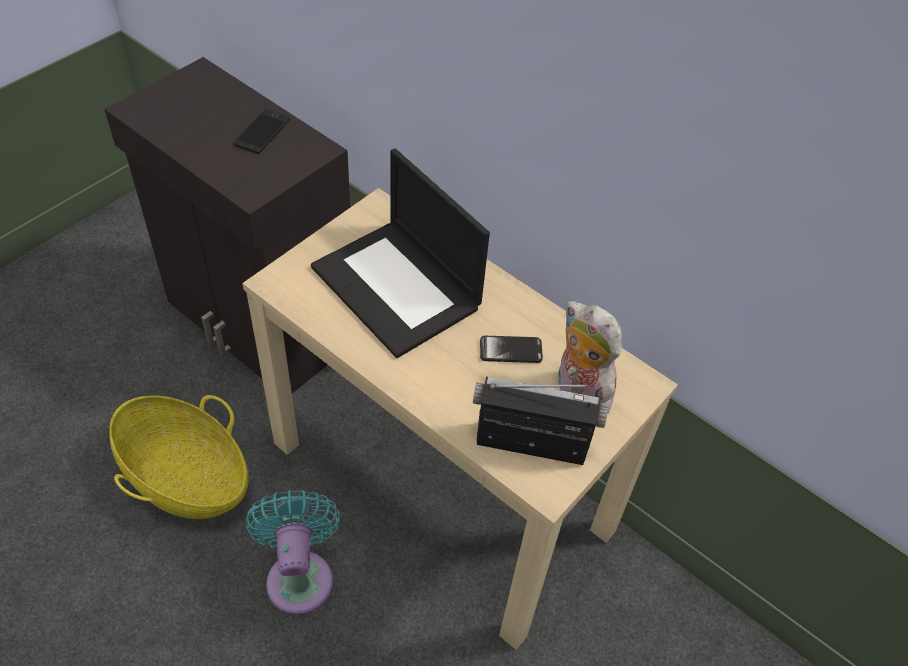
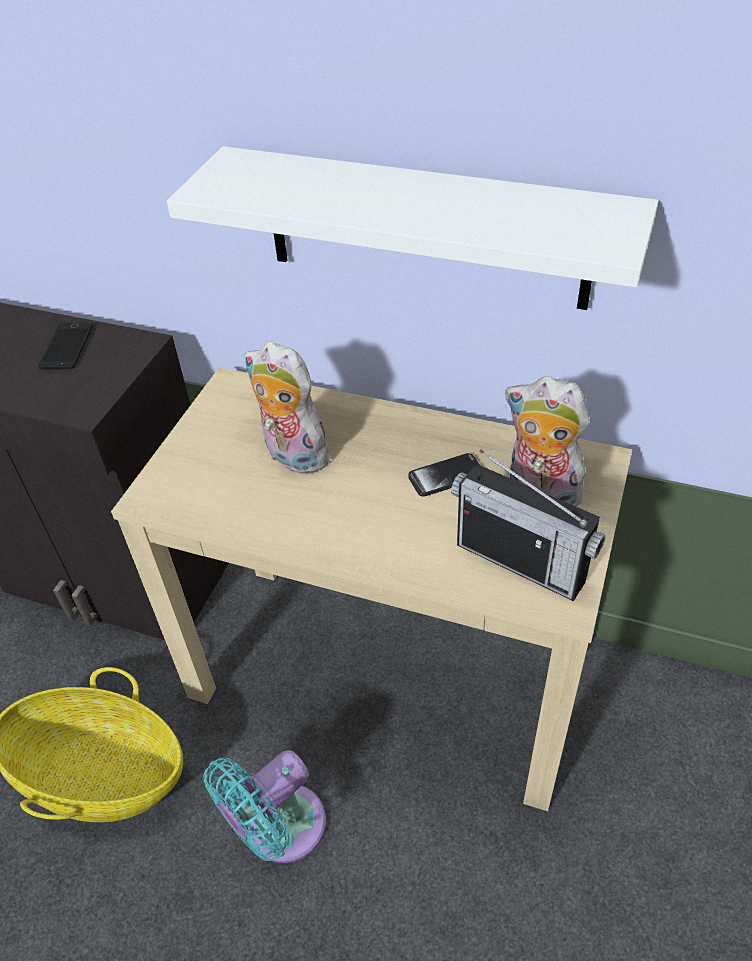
camera: 15 degrees left, 5 degrees down
turquoise fan [246,490,340,615] -> turquoise fan turned 105 degrees counterclockwise [204,750,326,863]
laptop [311,148,490,358] -> plush toy [244,342,335,474]
radio [473,377,608,465] -> radio turned 135 degrees counterclockwise [451,450,605,601]
none -> white shelf [167,146,659,310]

